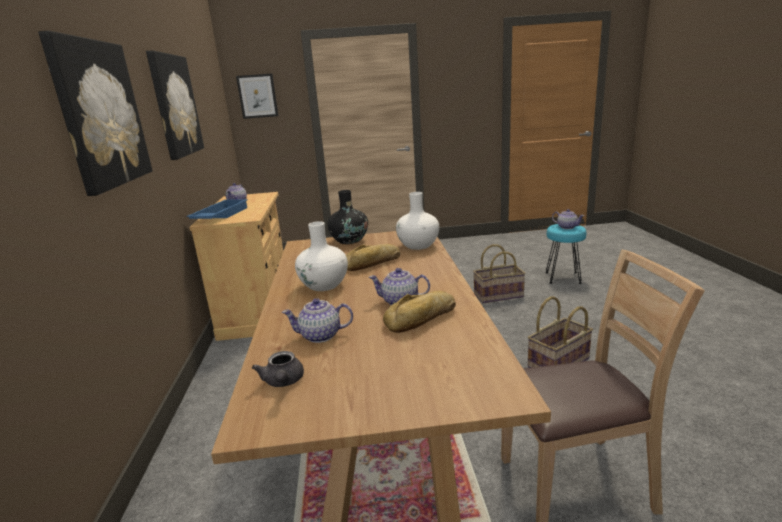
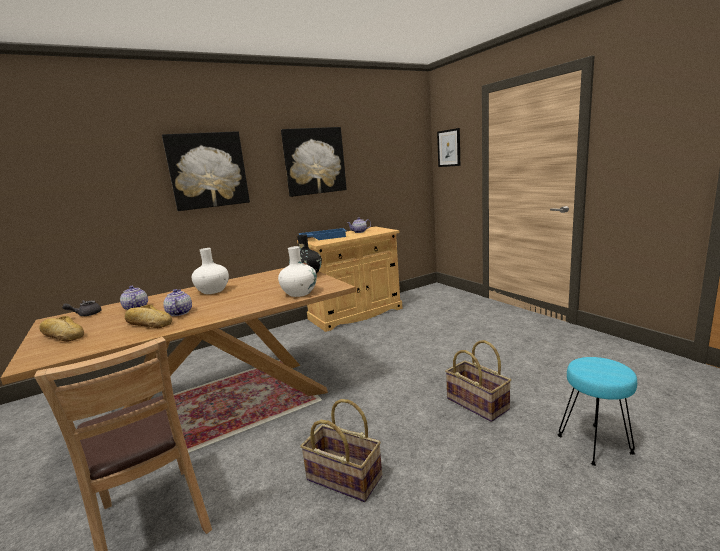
camera: 65 degrees right, 5 degrees down
bread [346,244,401,271] -> bread moved to [39,316,84,342]
teapot [552,209,584,229] -> none

